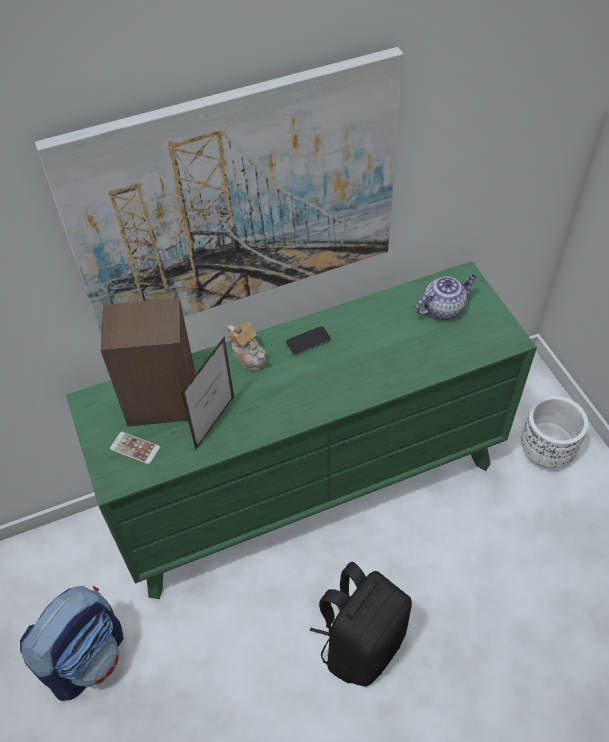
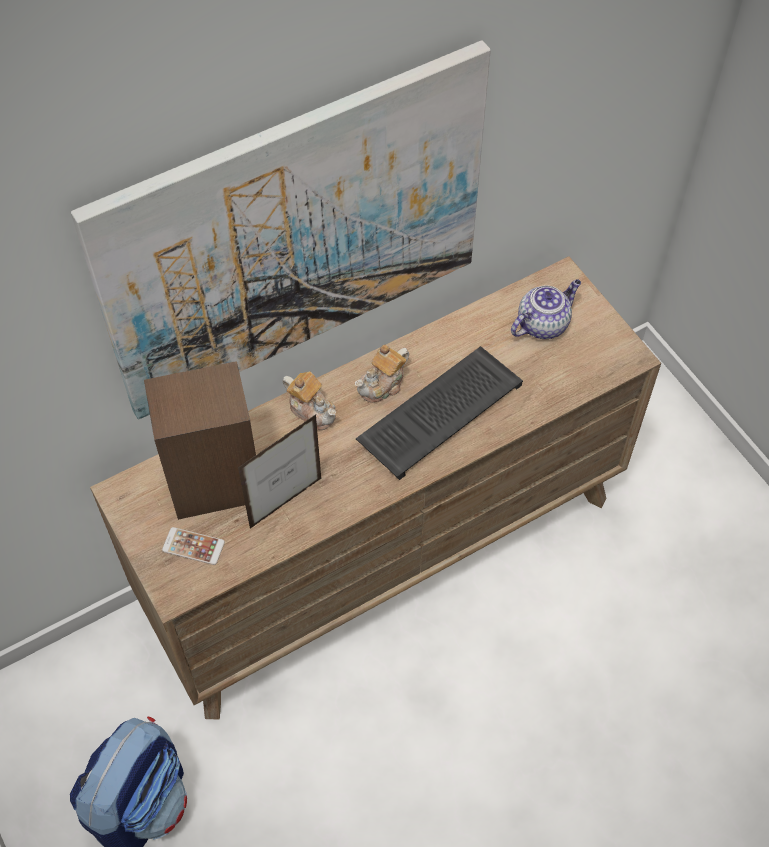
camera: 10 degrees left, 5 degrees up
green dresser [66,261,537,599] -> brown dresser [90,256,661,720]
picture frame [181,337,234,450] -> picture frame turned 150 degrees counterclockwise [238,415,321,528]
phone [286,326,331,355] -> teapot [355,345,409,403]
black backpack [310,562,412,686] -> none
white planter [521,396,589,468] -> none
none -> keyboard [356,346,523,480]

